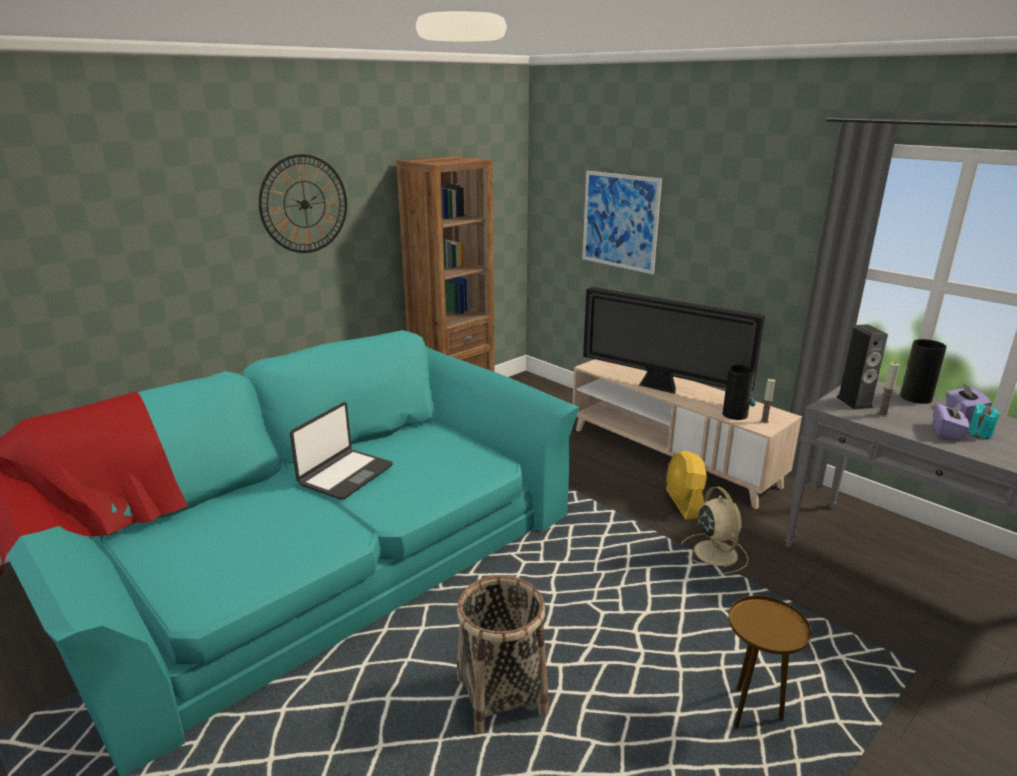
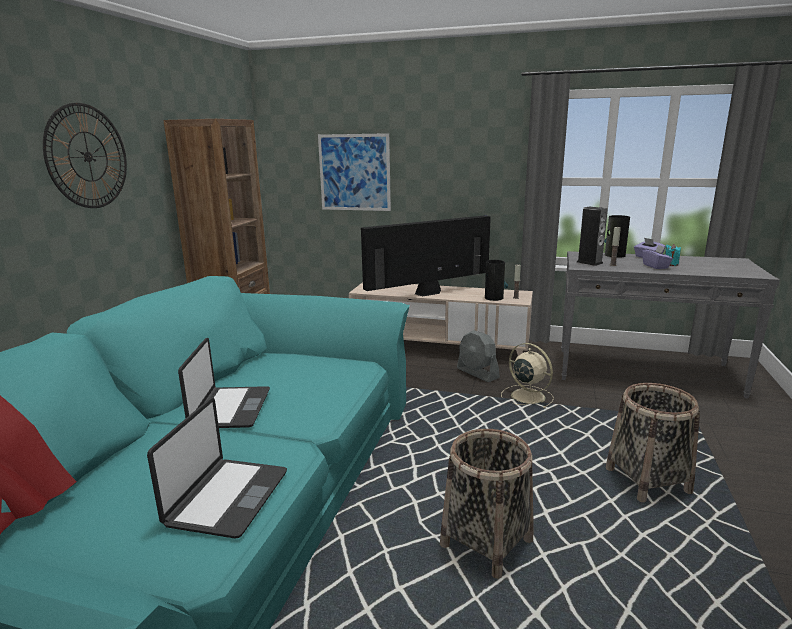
camera: 30 degrees left, 5 degrees down
television [583,287,765,394] -> television turned 150 degrees clockwise [361,215,491,296]
yellow fan [666,450,707,519] -> grey fan [457,330,500,382]
brown side table [729,596,811,728] -> basket [606,383,700,502]
none -> laptop [147,398,287,539]

